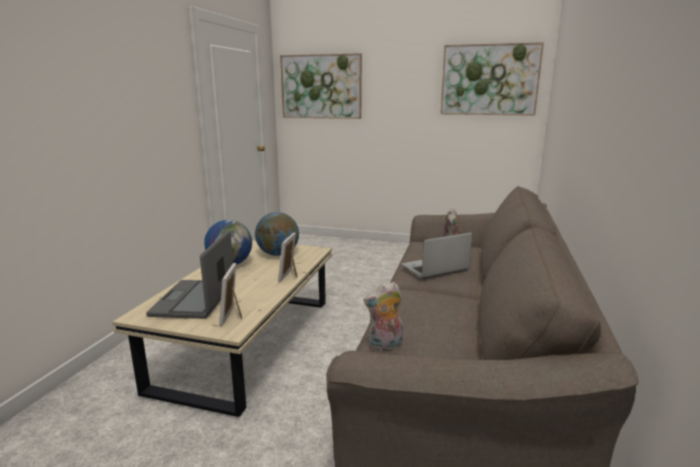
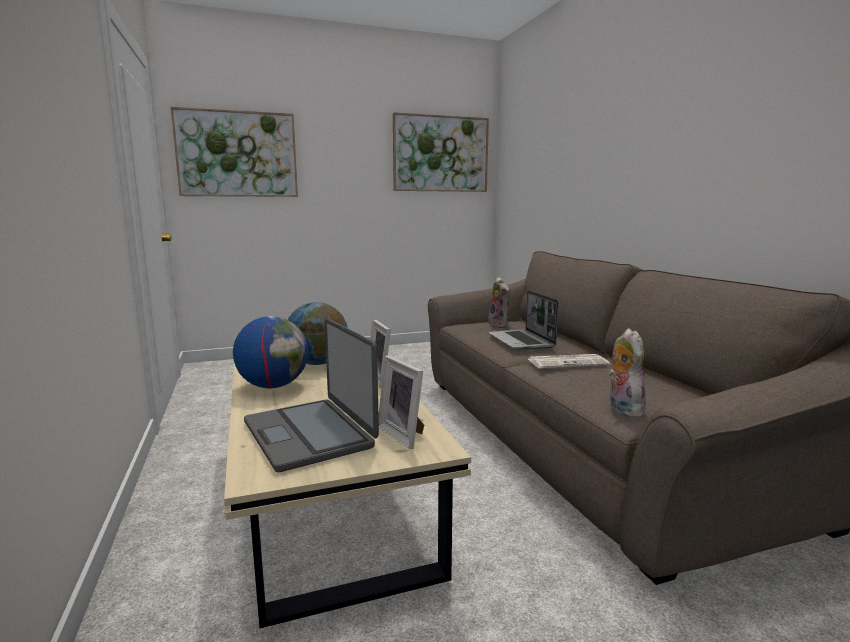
camera: 35 degrees left, 5 degrees down
plush toy [364,282,403,351] -> plush toy turned 135 degrees clockwise [608,328,646,418]
laptop [401,232,472,279] -> laptop turned 45 degrees counterclockwise [488,290,559,350]
none -> newspaper [528,354,610,369]

